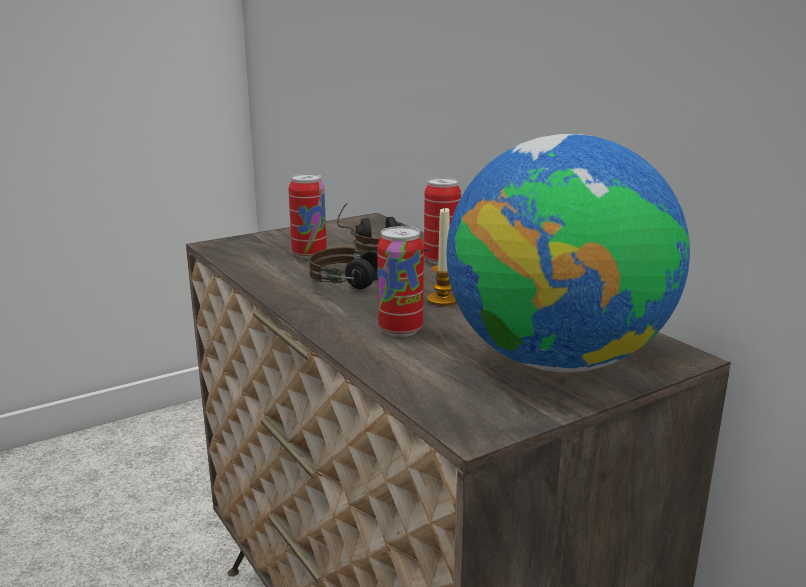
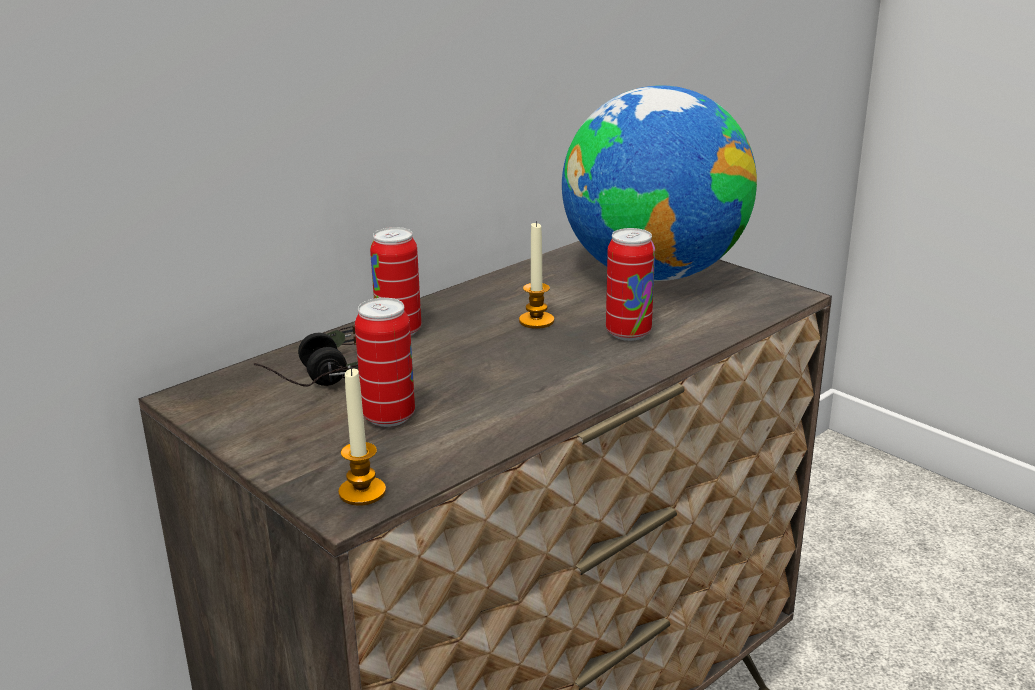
camera: 100 degrees left, 5 degrees up
headphones [309,247,431,289] -> none
none -> candle [338,367,386,505]

